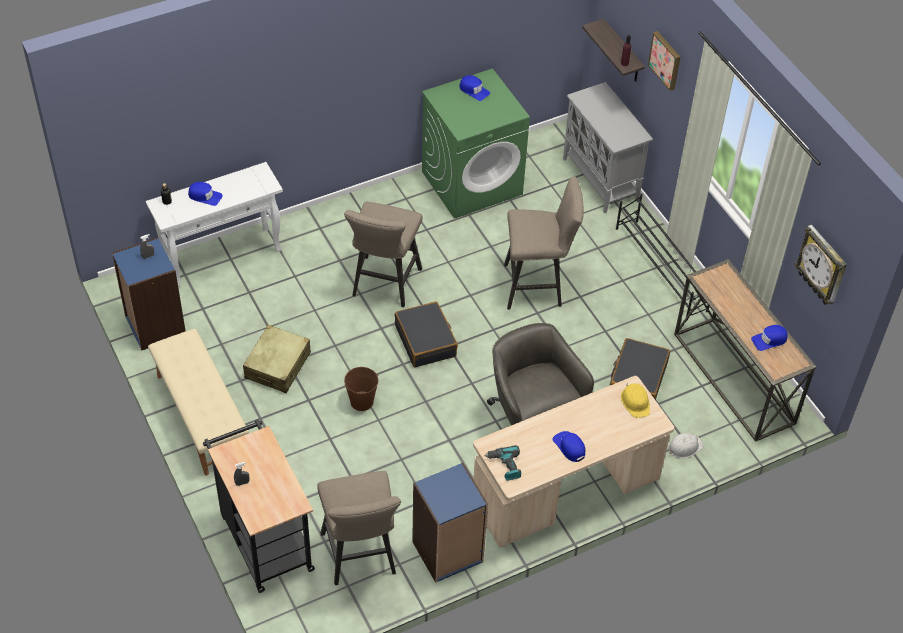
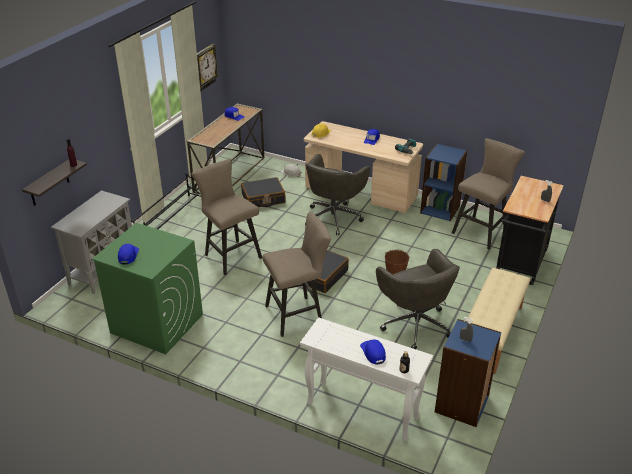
camera: 125 degrees left, 15 degrees down
beige suitcase [243,325,311,393] -> grey office chair [376,249,460,349]
picture [648,31,680,91] -> none

